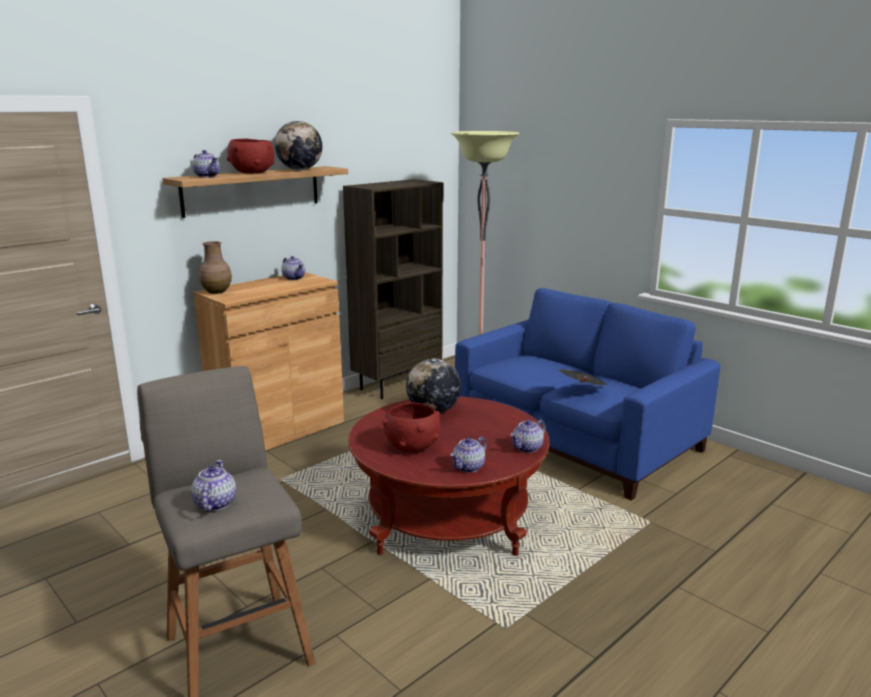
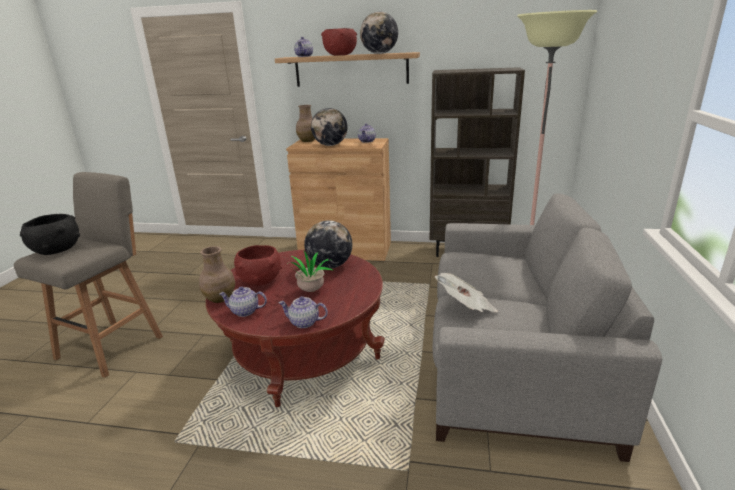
camera: 55 degrees right, 5 degrees up
teapot [191,460,236,511] -> black bowl [20,214,80,255]
blue sofa [455,288,721,500] -> grey sofa [433,193,662,462]
none -> brown vase [199,246,235,303]
none -> potted plant [286,251,332,292]
none -> globe [311,108,348,146]

